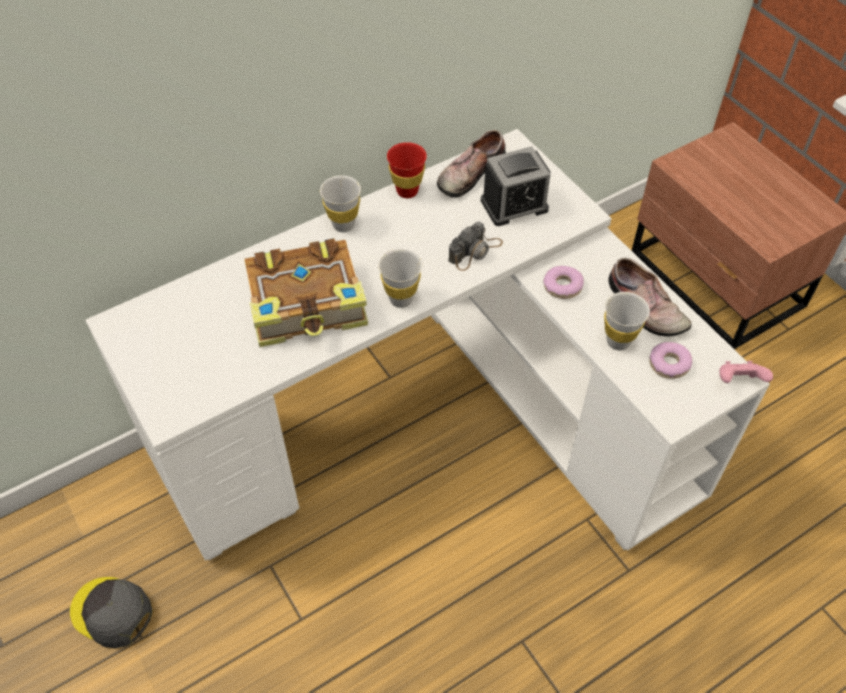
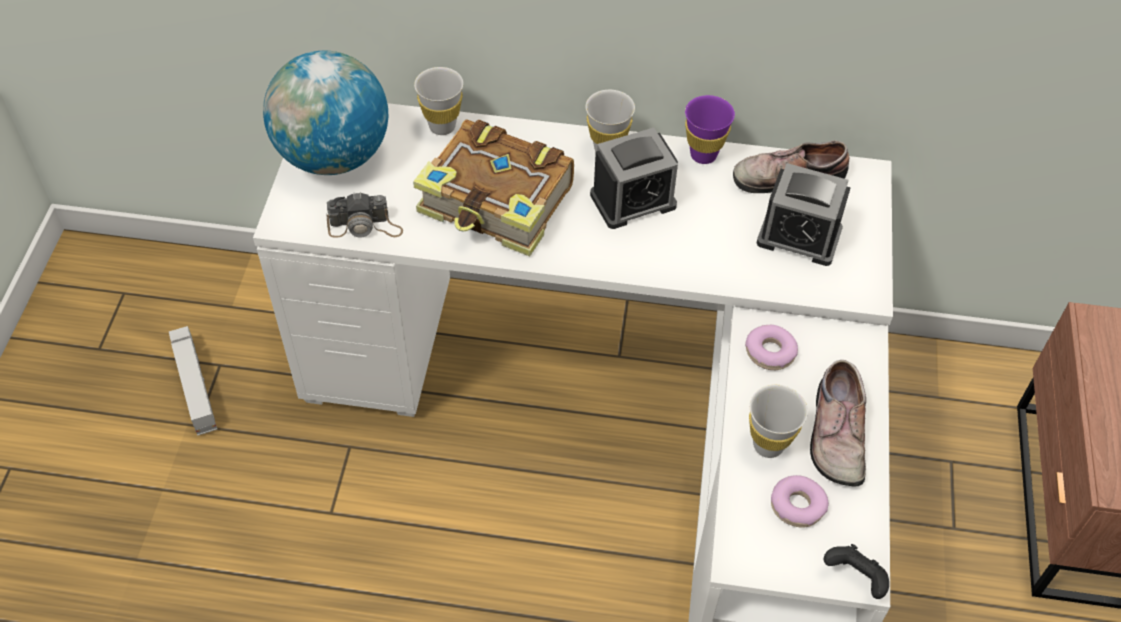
camera: 40 degrees right, 0 degrees up
grey cap [70,577,153,649] -> toy truck [169,326,217,436]
white cup [378,249,422,308] -> white cup moved to [414,67,463,135]
red cup [387,142,427,198] -> purple cup [685,95,735,164]
camera [448,222,503,271] -> camera moved to [326,192,403,238]
pink game controller [719,361,773,383] -> black game controller [824,544,889,599]
none -> globe [263,51,388,175]
none -> alarm clock [590,128,678,229]

